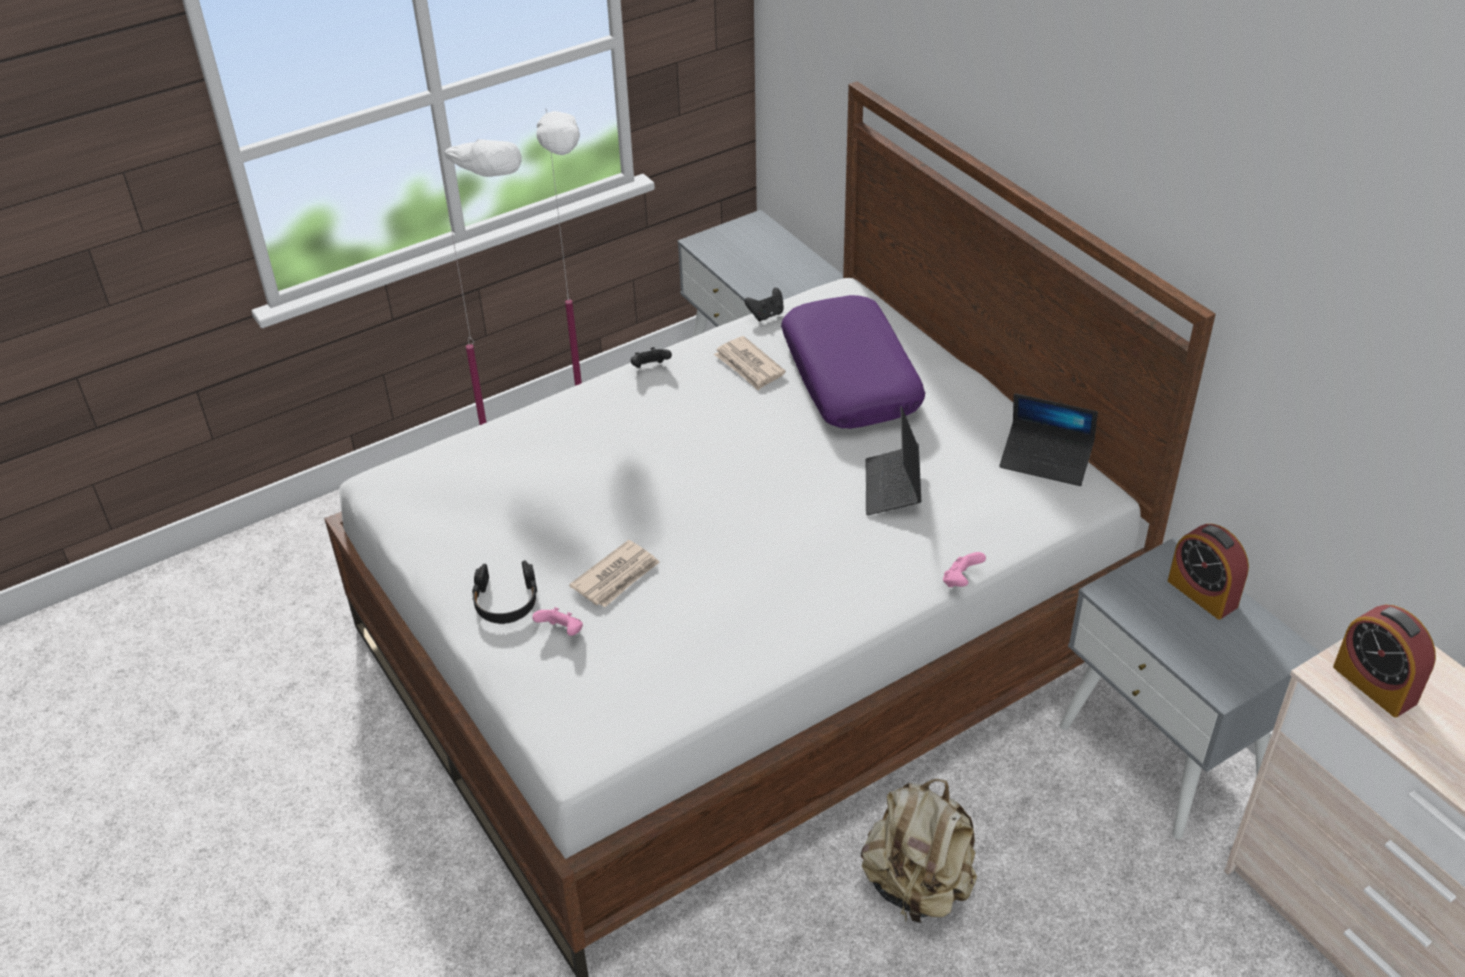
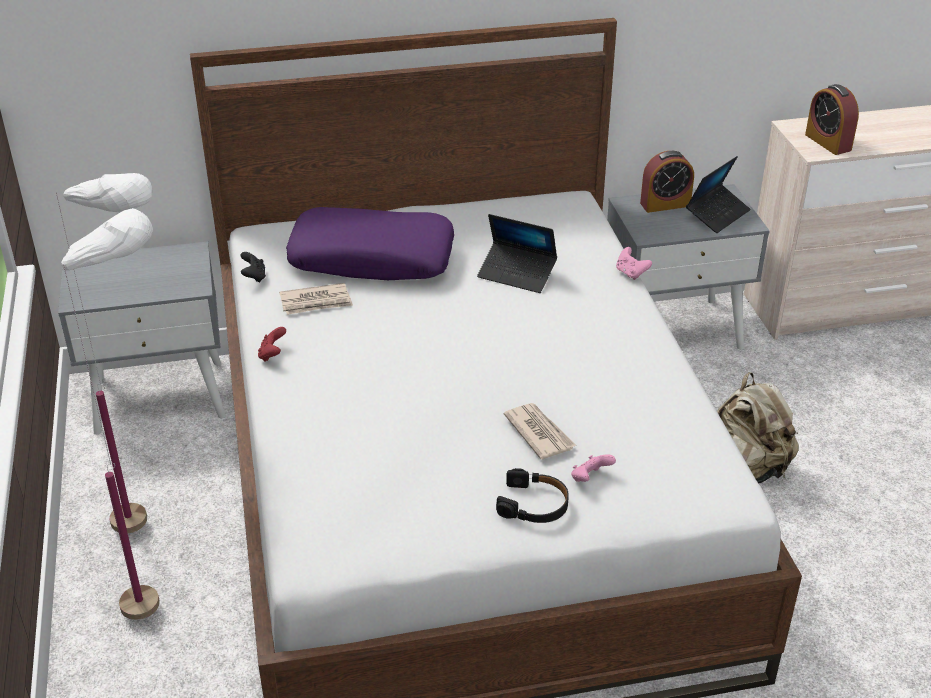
camera: 70 degrees left, 5 degrees down
black game controller [631,347,672,368] -> red game controller [258,327,286,362]
laptop [999,393,1098,486] -> laptop moved to [686,156,751,233]
alarm clock [1333,605,1436,717] -> alarm clock turned 75 degrees clockwise [805,84,859,155]

